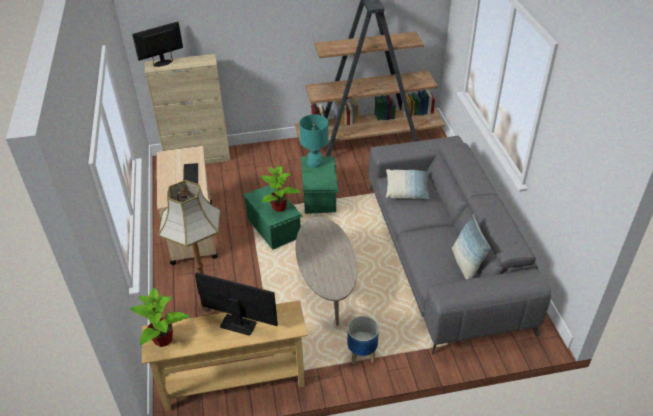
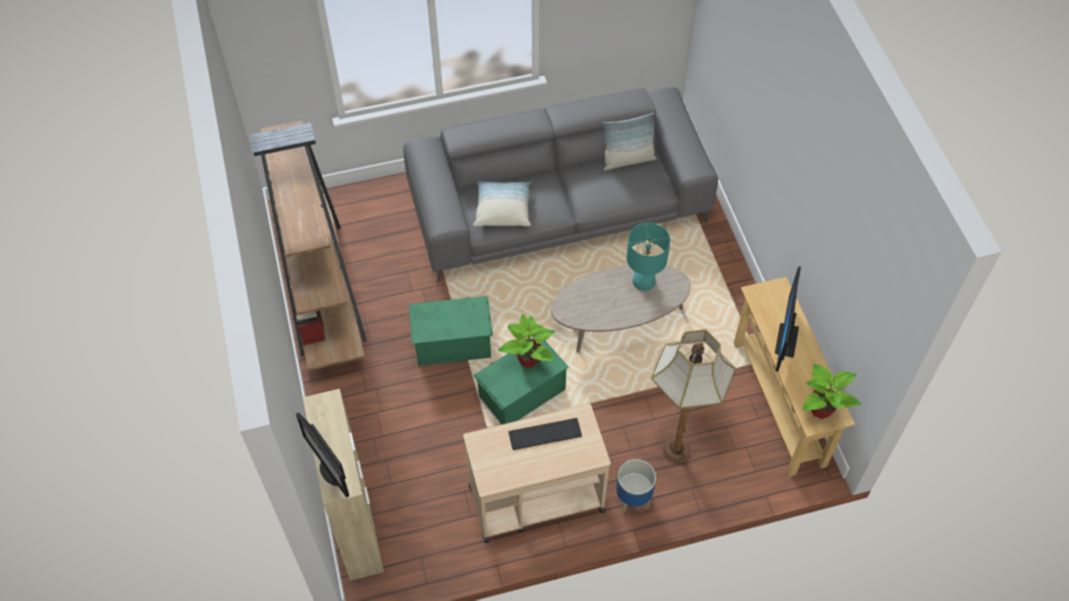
camera: 95 degrees left, 15 degrees up
turquoise table lamp [299,114,329,168] -> turquoise table lamp moved to [626,223,670,291]
planter [347,316,379,364] -> planter moved to [616,459,656,513]

